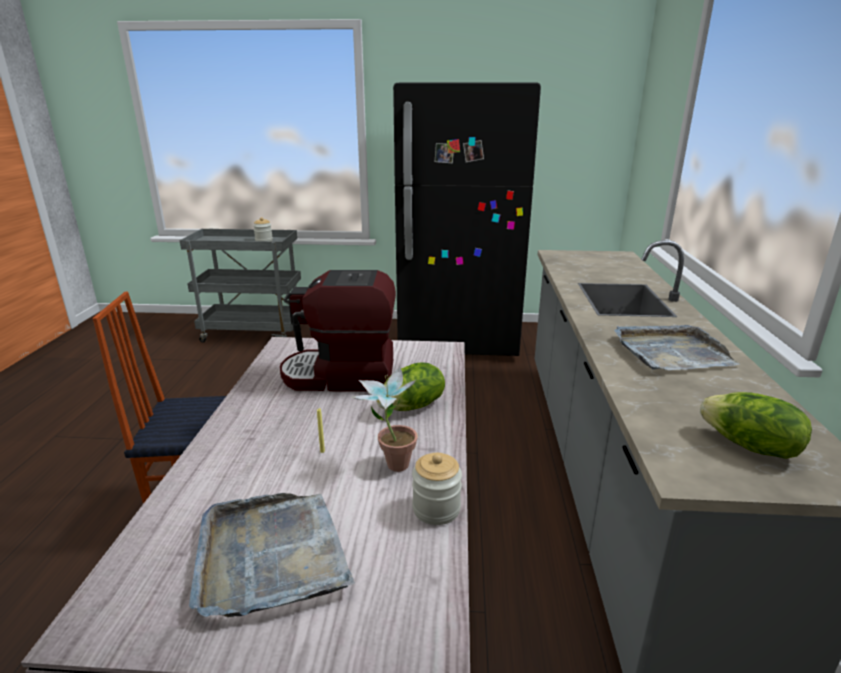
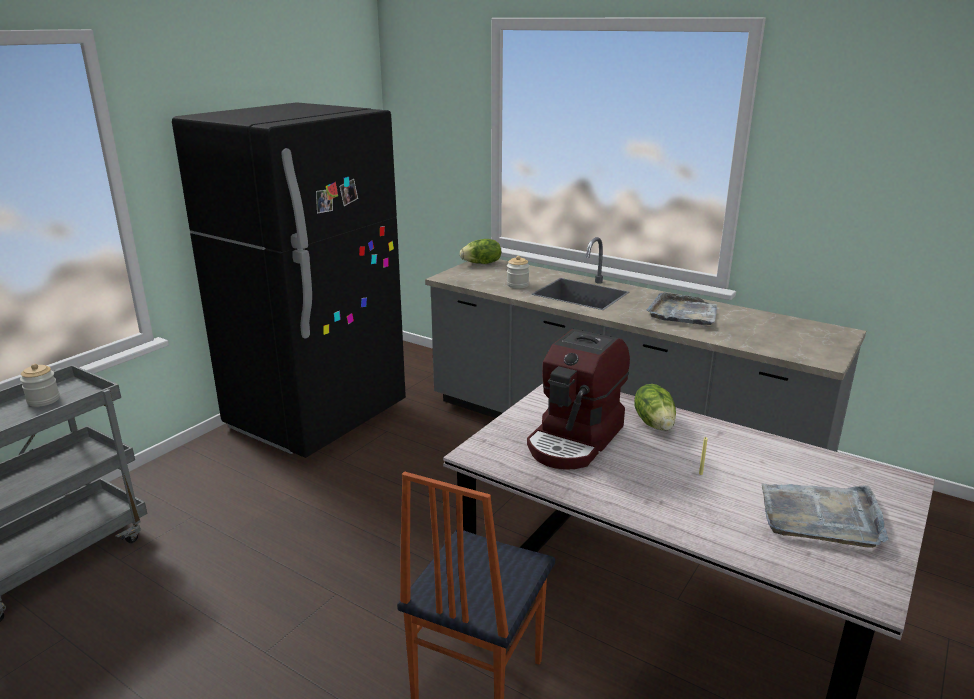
camera: 60 degrees left, 0 degrees up
potted plant [352,367,418,472] -> none
jar [412,453,462,525] -> jar moved to [507,256,529,289]
lettuce [700,392,812,459] -> lettuce moved to [460,239,501,264]

